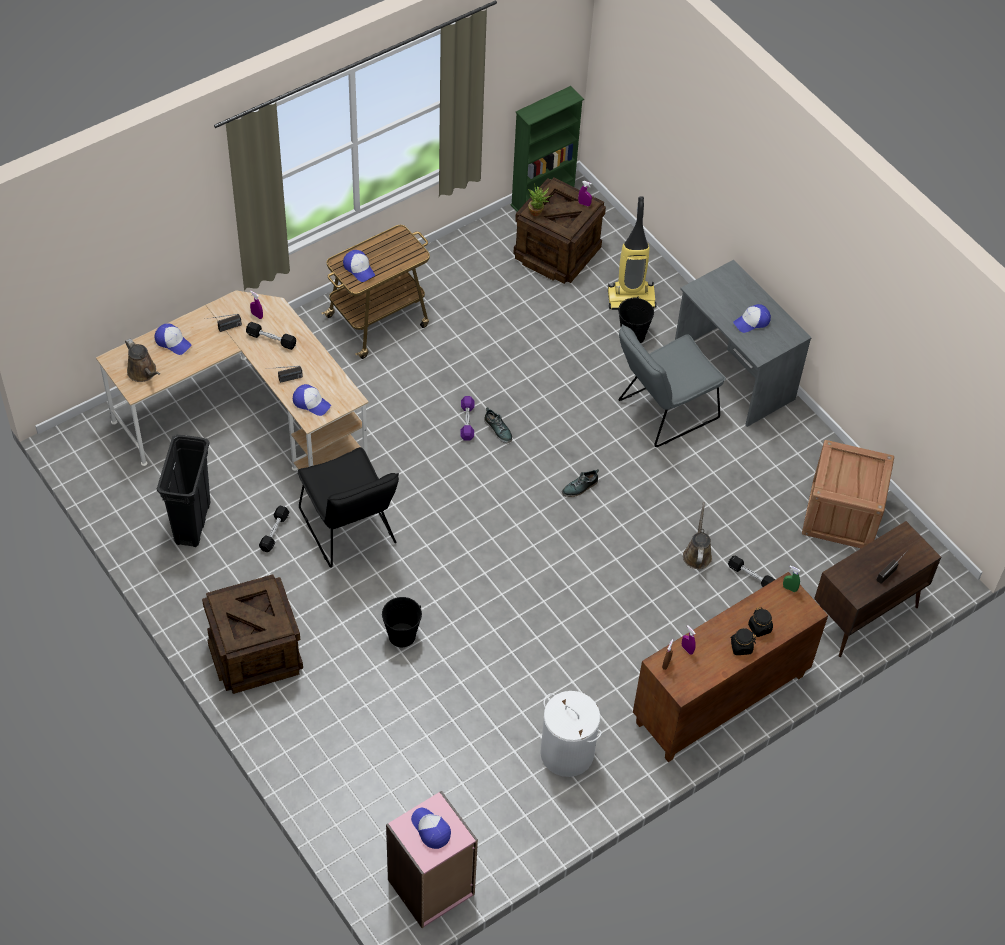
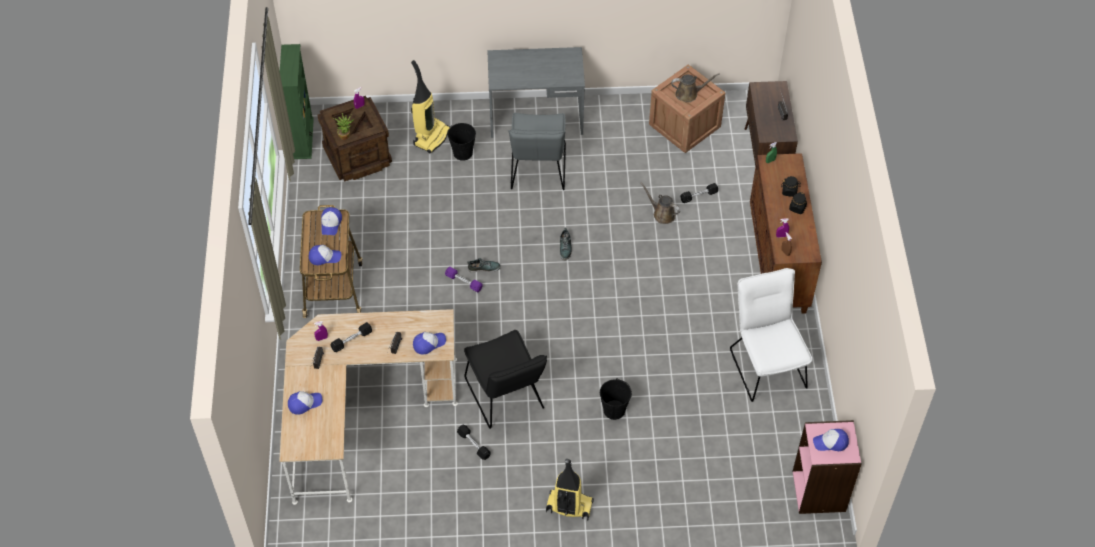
camera: 55 degrees left, 0 degrees up
brown watering can [125,338,160,382] -> brown watering can moved to [671,73,720,102]
black trash can [157,435,210,547] -> none
crate [202,574,303,694] -> vacuum cleaner [546,459,594,520]
black chair [298,447,399,568] -> black chair turned 60 degrees clockwise [464,330,547,429]
white laundry basket [540,691,602,777] -> white chair [730,268,813,402]
cap [733,304,771,333] -> cap moved to [321,207,342,235]

